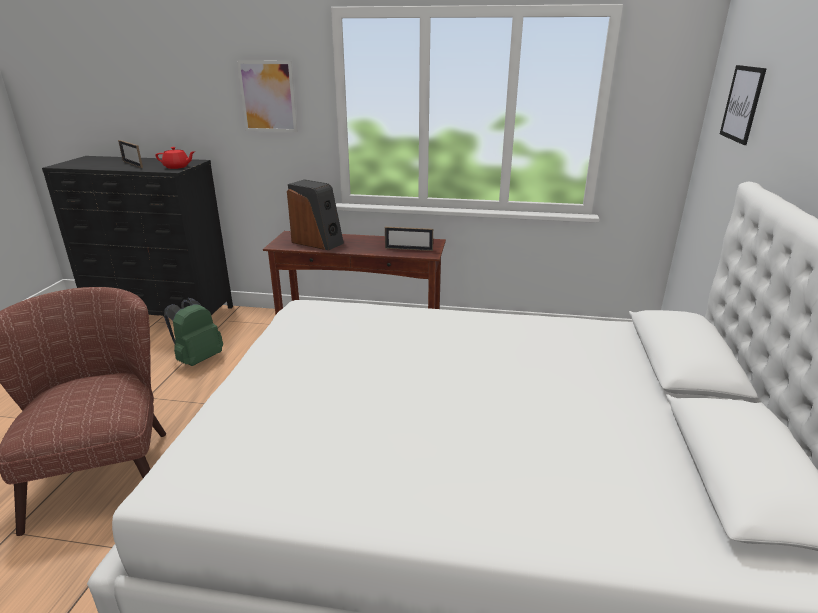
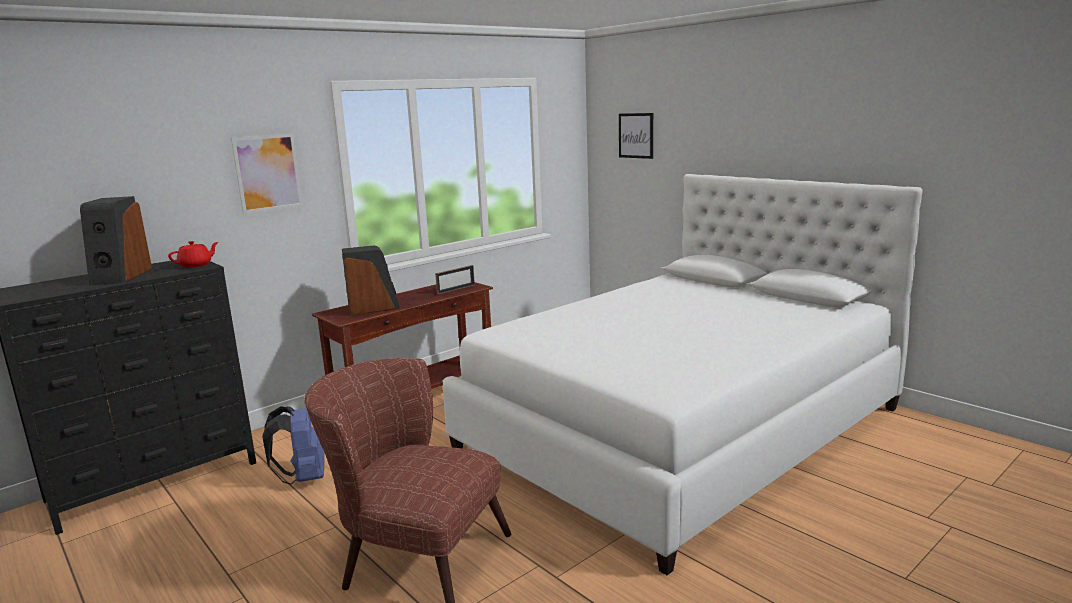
camera: 50 degrees left, 10 degrees down
picture frame [118,140,143,168] -> speaker [80,196,152,285]
green backpack [164,298,223,366] -> blue backpack [262,406,325,485]

